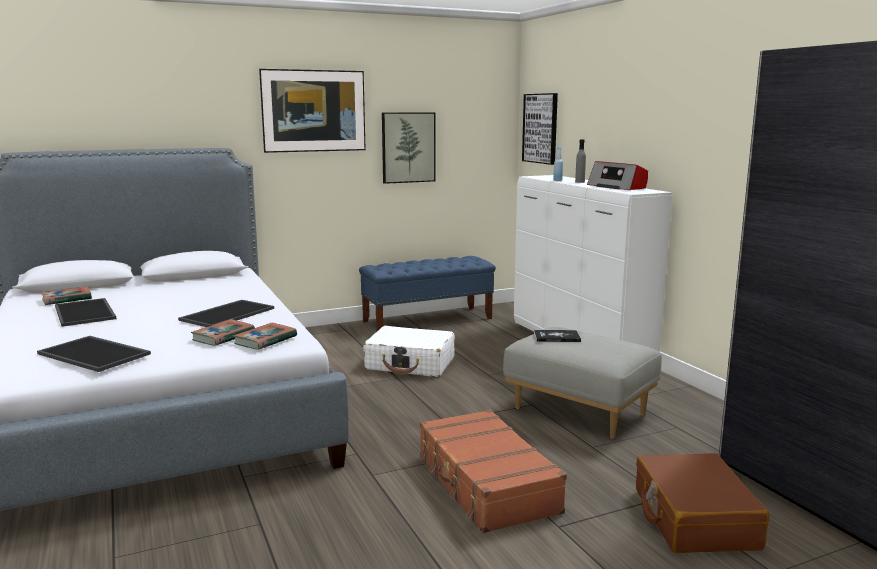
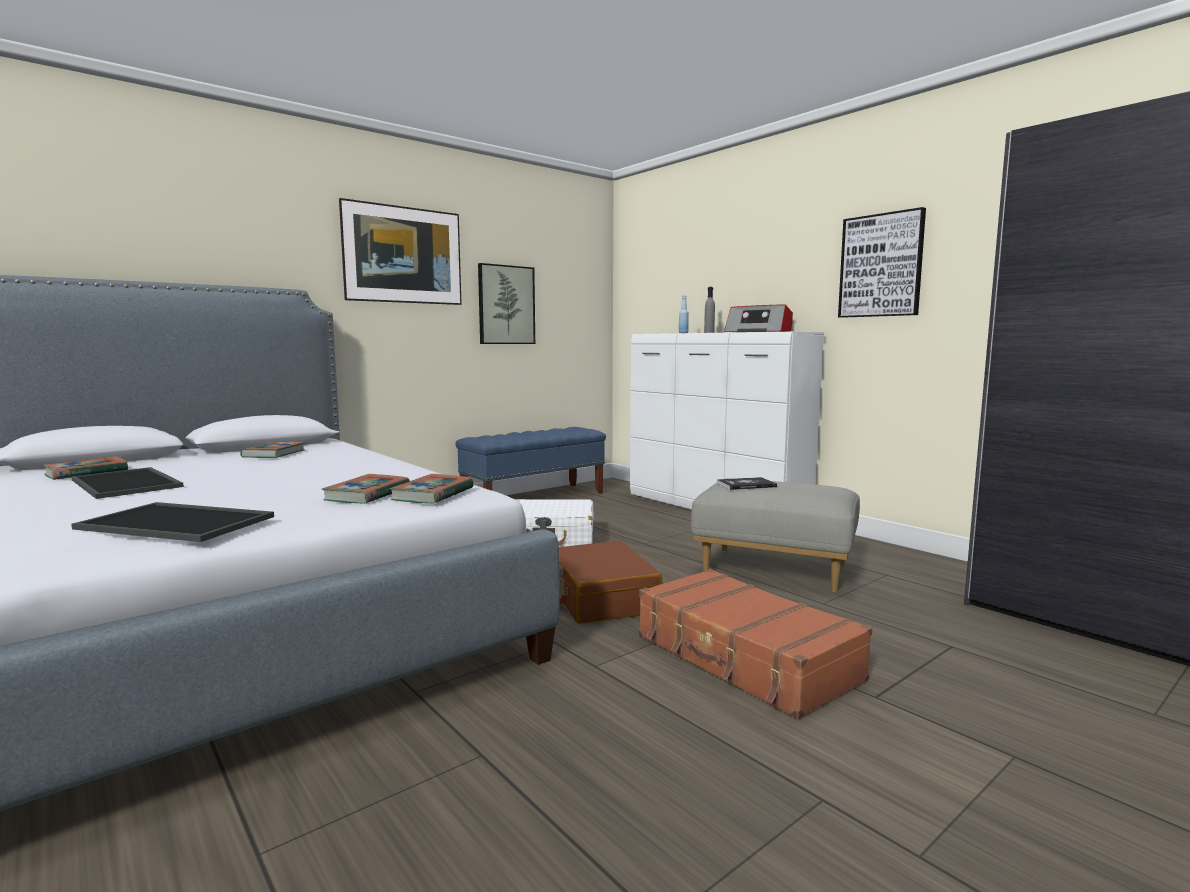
camera: 15 degrees left, 5 degrees down
tray [178,300,274,327] -> none
picture [522,93,558,165] -> picture moved to [838,207,926,318]
brown suitcase [636,453,769,553] -> brown suitcase moved to [559,541,662,624]
none -> book [240,441,305,458]

